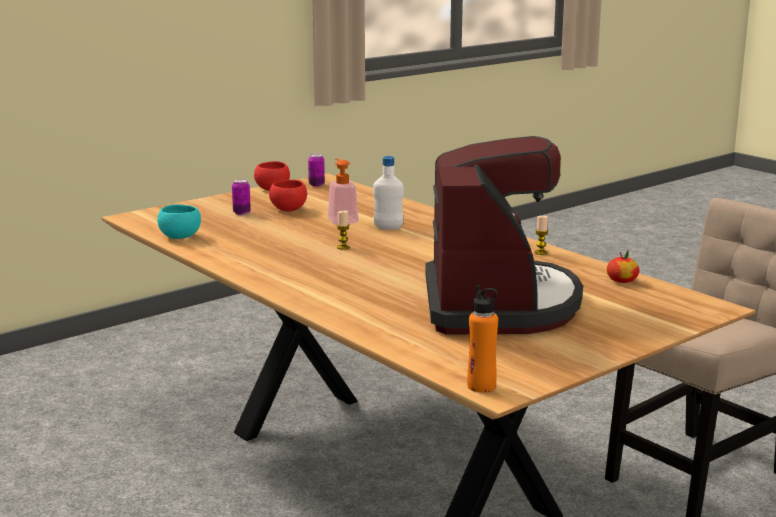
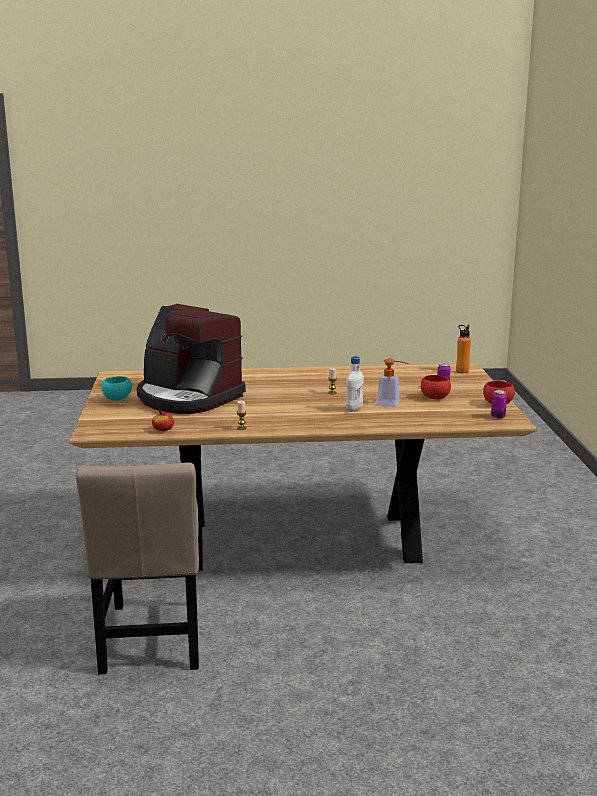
camera: 125 degrees right, 0 degrees up
turquoise bowl [157,204,201,239] -> turquoise bowl moved to [101,376,132,401]
orange bottle [467,285,498,393] -> orange bottle moved to [456,325,471,373]

